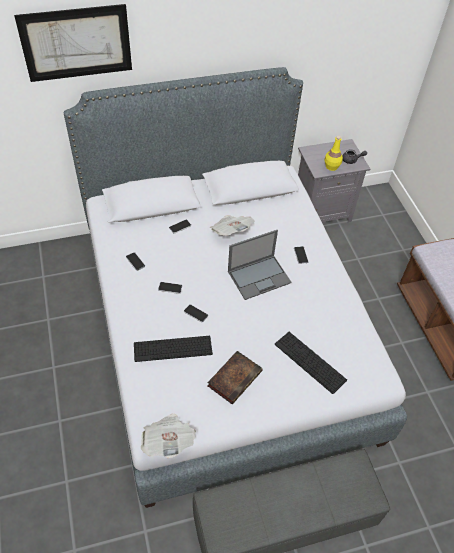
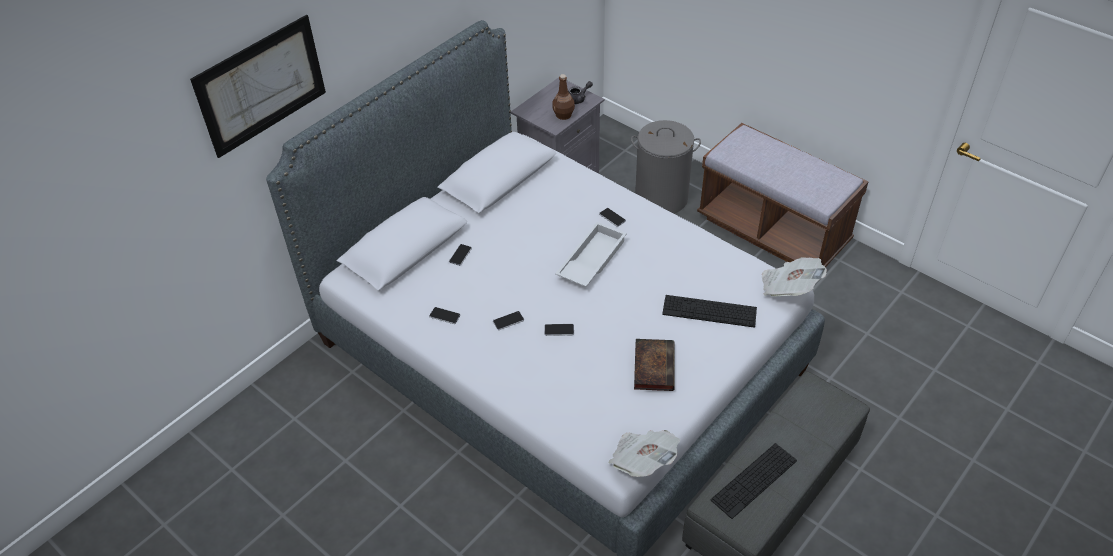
camera: 30 degrees left, 5 degrees down
keyboard [134,336,213,362] -> keyboard moved to [711,443,797,519]
newspaper [210,215,255,236] -> newspaper moved to [762,257,827,297]
laptop [228,230,292,300] -> white tray [555,222,627,287]
yellow bottle [324,135,343,171] -> brown bottle [552,74,575,120]
none -> grey laundry basket [631,120,701,214]

